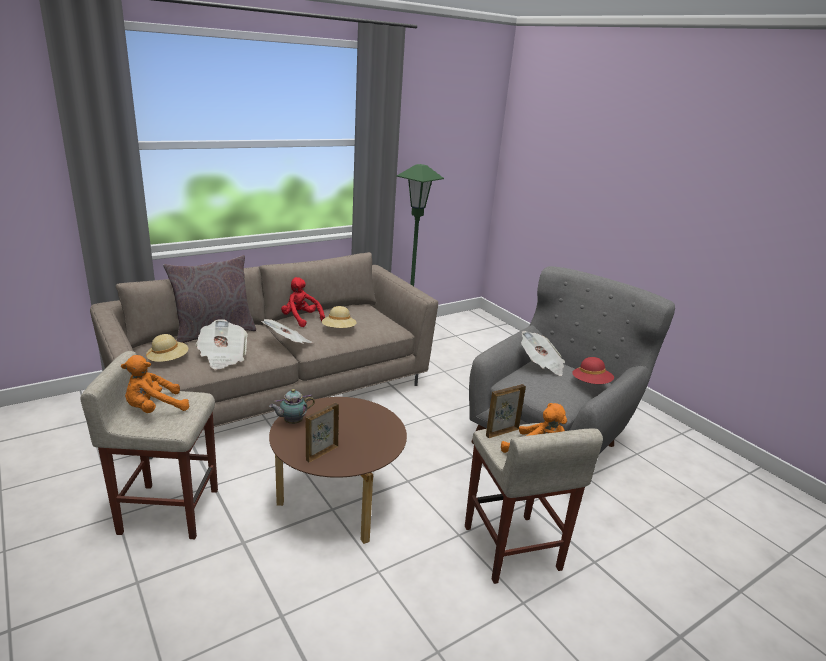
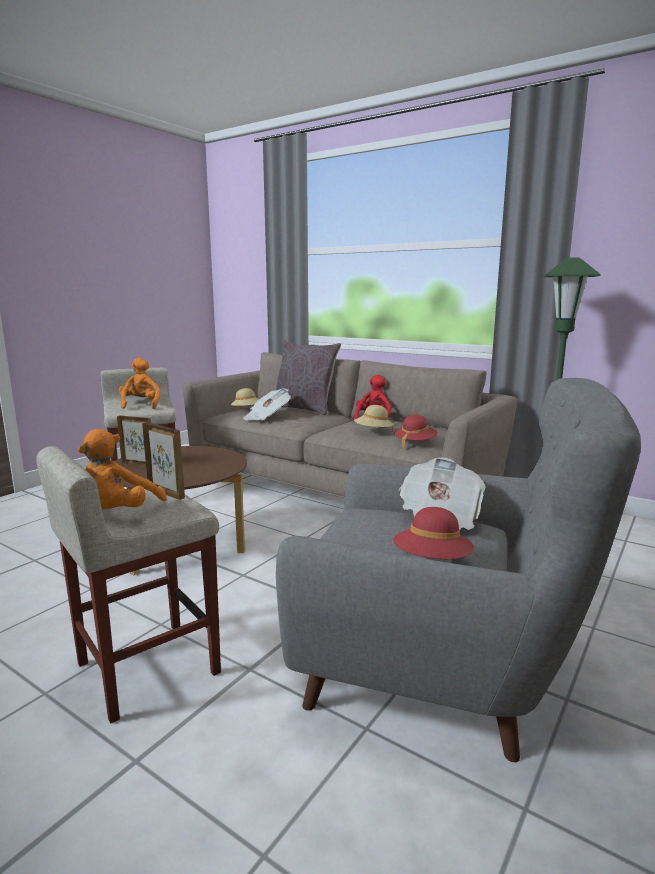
camera: 70 degrees right, 10 degrees down
orange plush toy [121,355,189,413] -> orange plush toy turned 45 degrees clockwise [119,357,160,409]
newspaper [261,319,313,344] -> none
teapot [269,389,315,424] -> none
none -> red hat [395,414,438,448]

